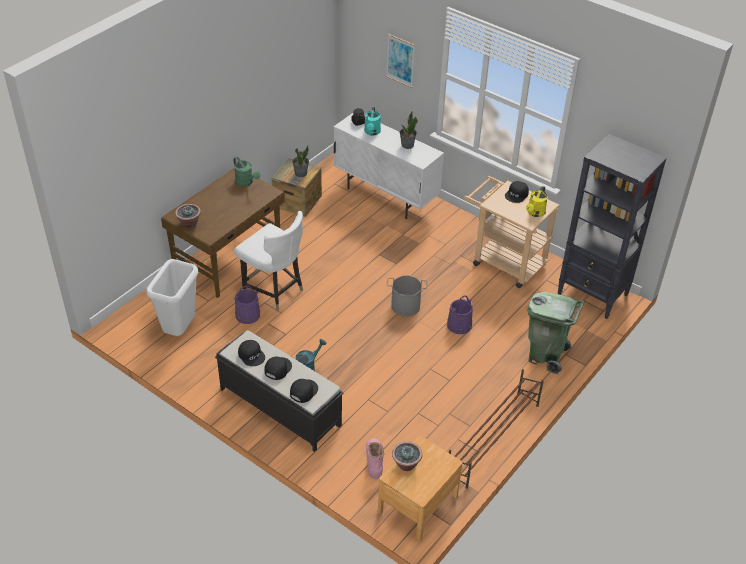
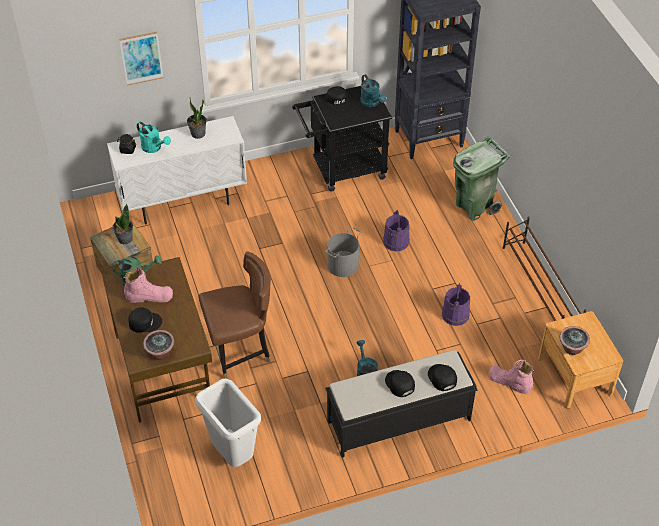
camera: 55 degrees left, 5 degrees up
purple bucket [233,286,260,324] -> purple bucket moved to [442,283,470,326]
white chair [234,211,303,311] -> brown chair [198,251,271,379]
black cap [238,340,265,366] -> black cap moved to [128,307,162,333]
beige cart [464,176,560,288] -> black cart [292,86,392,192]
yellow watering can [526,186,548,217] -> turquoise watering can [360,75,386,107]
none -> pink boot [123,268,173,303]

